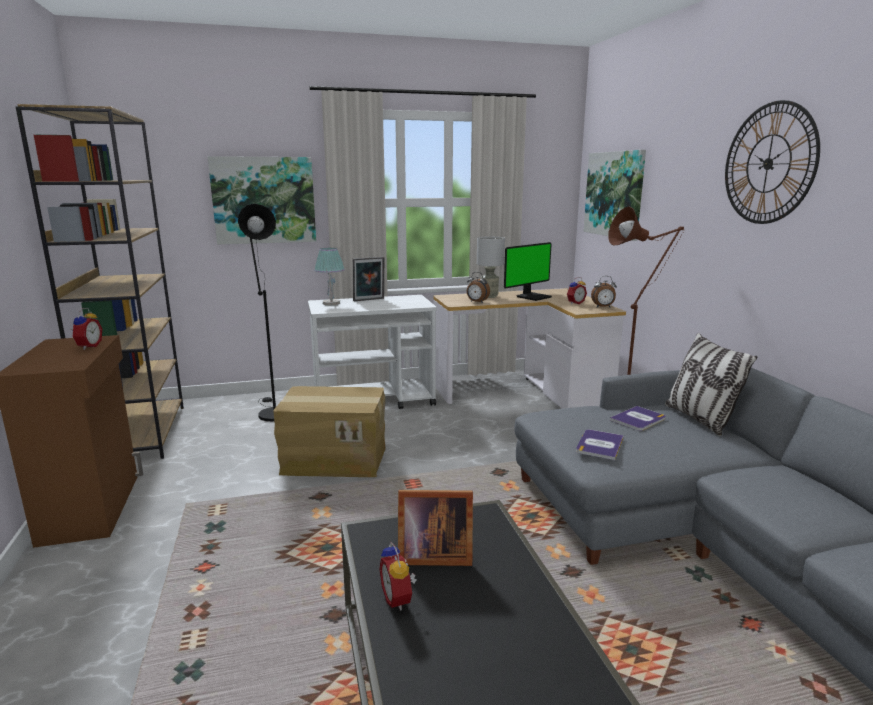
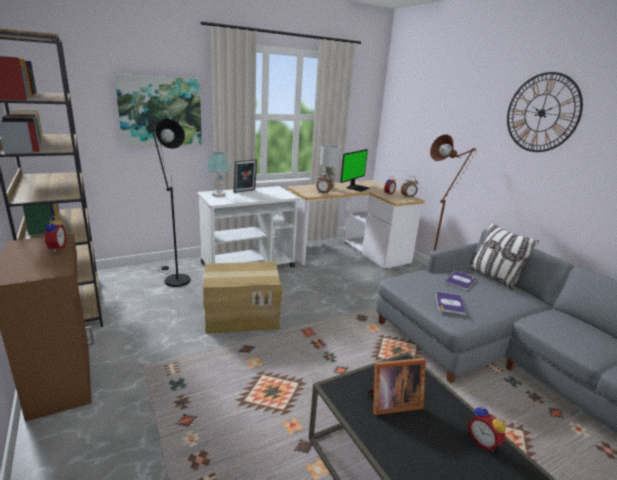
camera: 15 degrees left, 5 degrees up
alarm clock [379,542,416,611] -> alarm clock moved to [468,405,506,451]
picture [583,150,646,241] -> none

